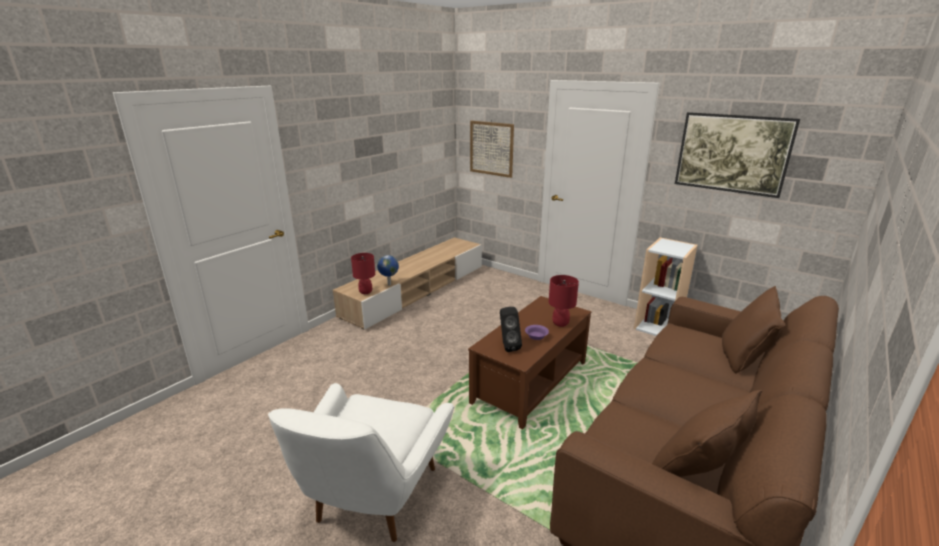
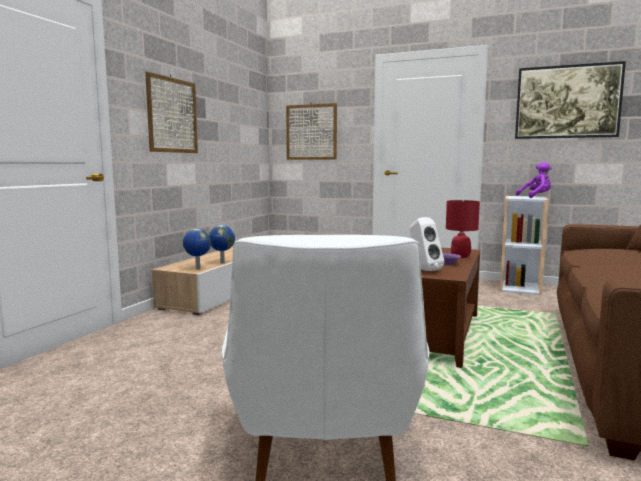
camera: 15 degrees left, 15 degrees down
red table lamp [351,253,375,294] -> globe [183,229,211,269]
black speaker [500,307,522,352] -> white speaker [409,217,444,271]
none -> picture [145,72,198,153]
none -> purple plush toy [516,162,552,198]

